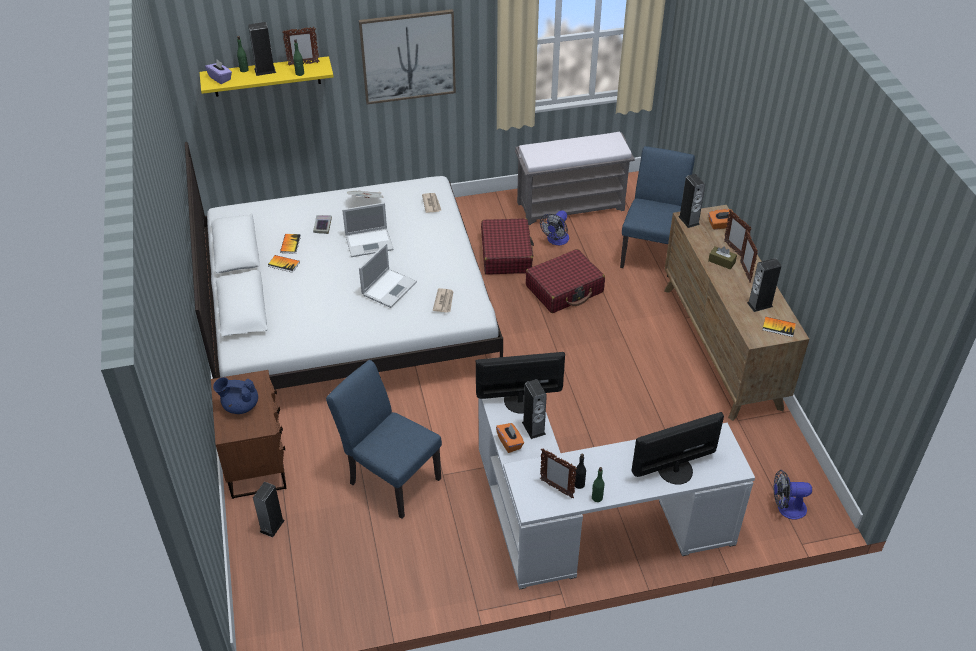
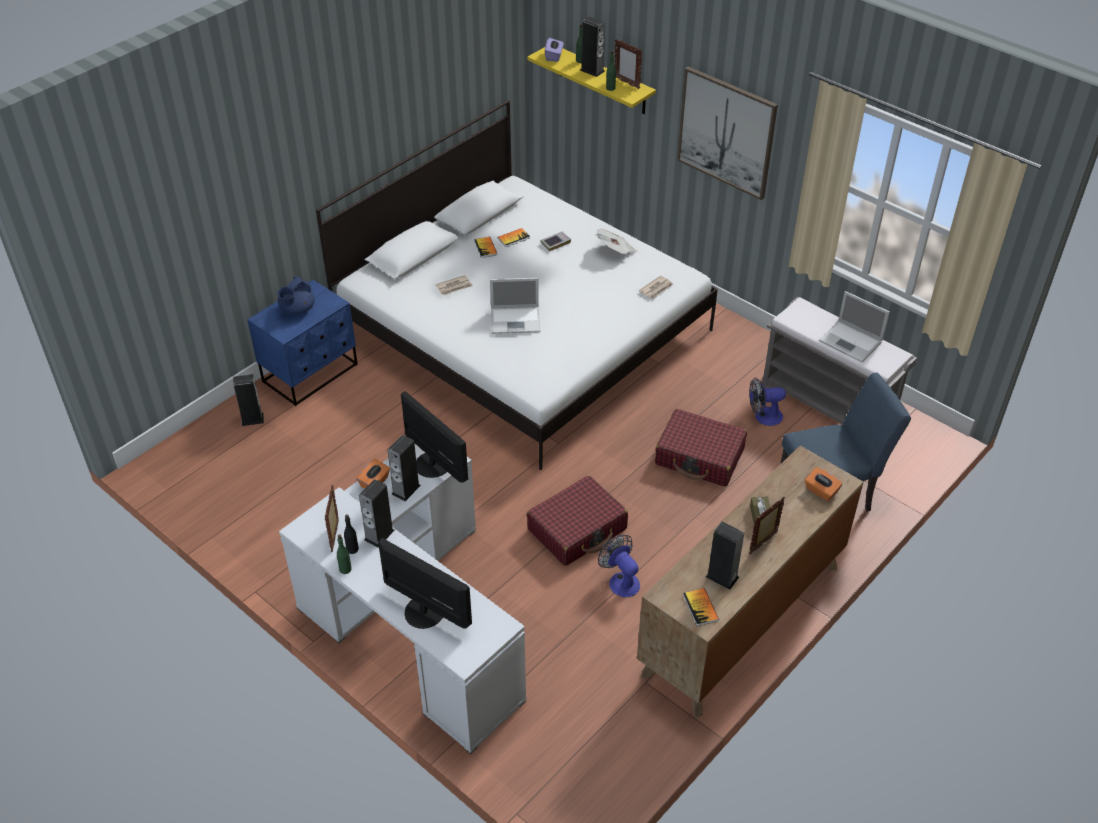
camera: 55 degrees right, 0 degrees up
brown nightstand [211,370,286,499] -> blue nightstand [247,280,358,406]
blue teapot [213,377,258,414] -> blue teapot turned 120 degrees counterclockwise [278,277,315,314]
blue chair [326,360,442,519] -> none
laptop [342,203,394,257] -> laptop moved to [819,291,890,362]
newspaper [433,288,454,313] -> newspaper moved to [435,275,473,295]
red suitcase [481,218,534,275] -> red suitcase moved to [527,476,628,566]
speaker [678,174,705,228] -> speaker moved to [359,479,395,548]
picture frame [724,210,751,256] -> none
fan [774,470,812,520] -> fan moved to [598,535,640,597]

